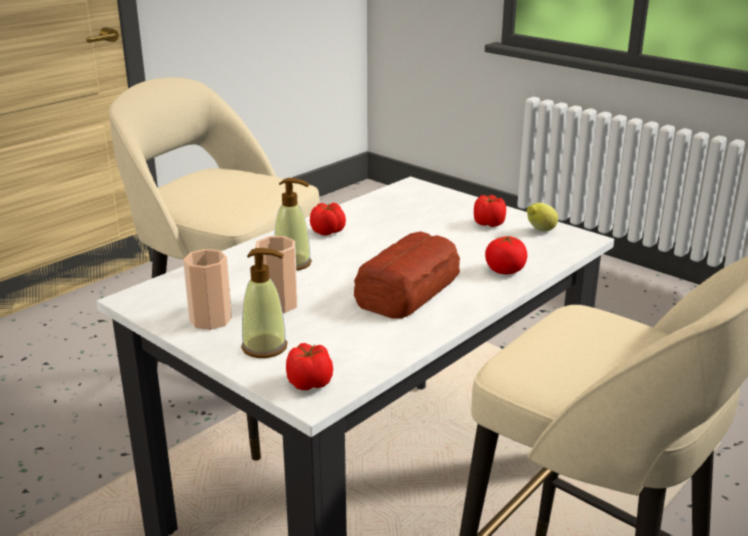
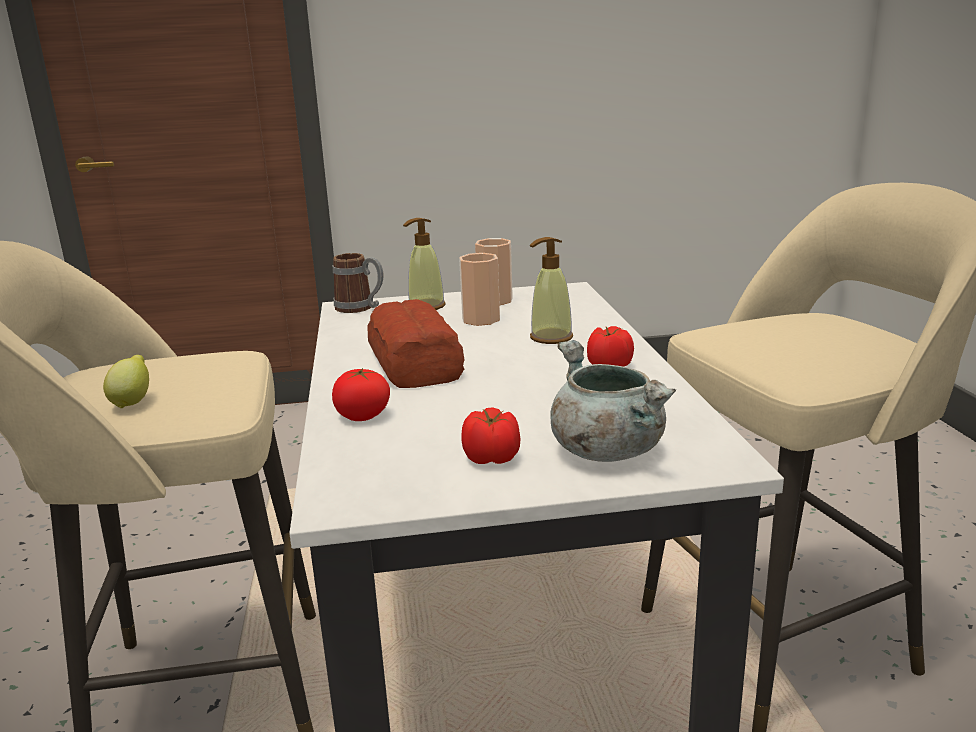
camera: 130 degrees right, 5 degrees down
tomato [286,343,333,390] -> mug [333,253,384,313]
lemon [527,203,558,231] -> lemon moved to [103,355,149,408]
none -> grey cooking pot [550,340,676,462]

